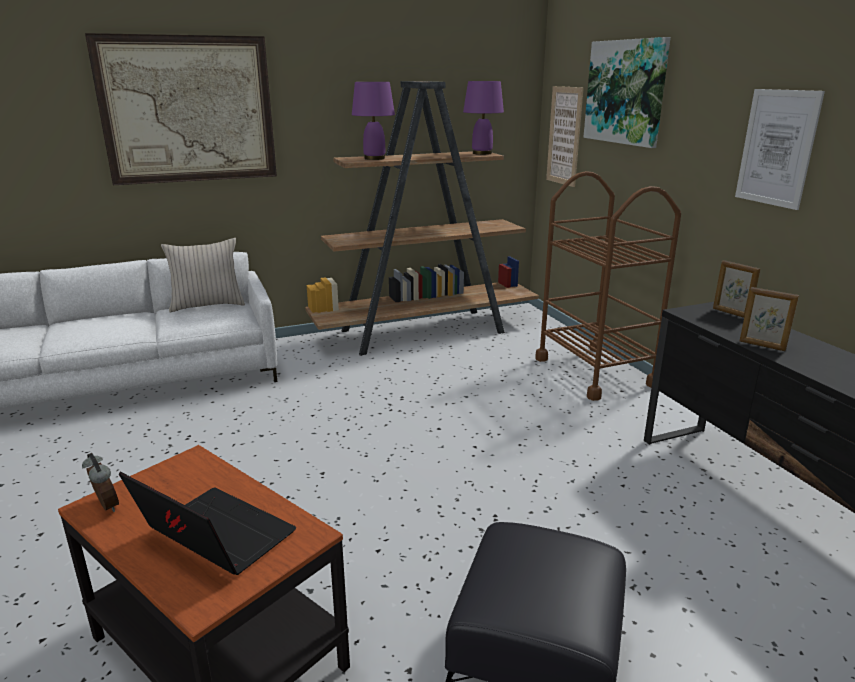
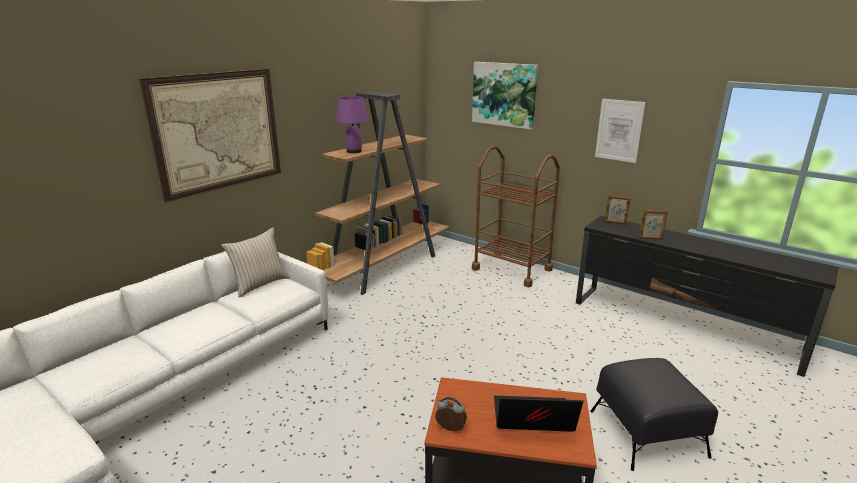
camera: 30 degrees left, 0 degrees up
purple table lamp [463,81,504,155] -> none
picture [546,86,584,187] -> none

